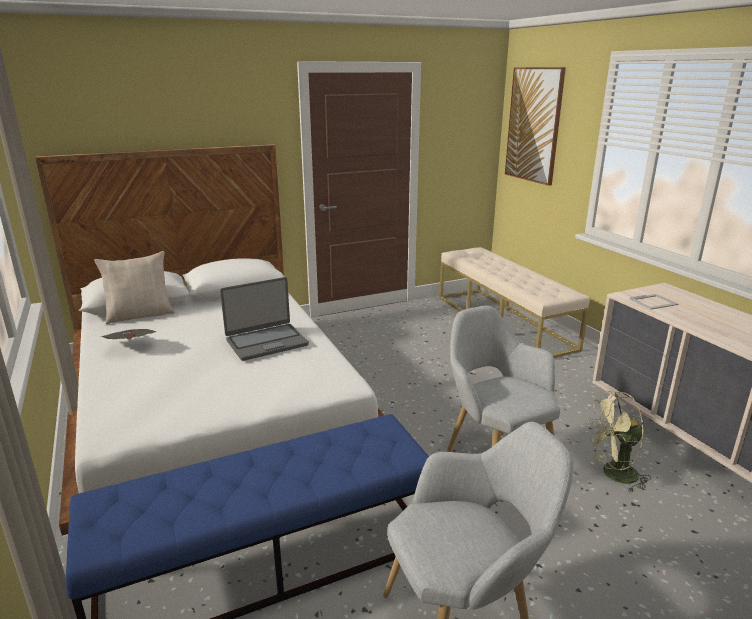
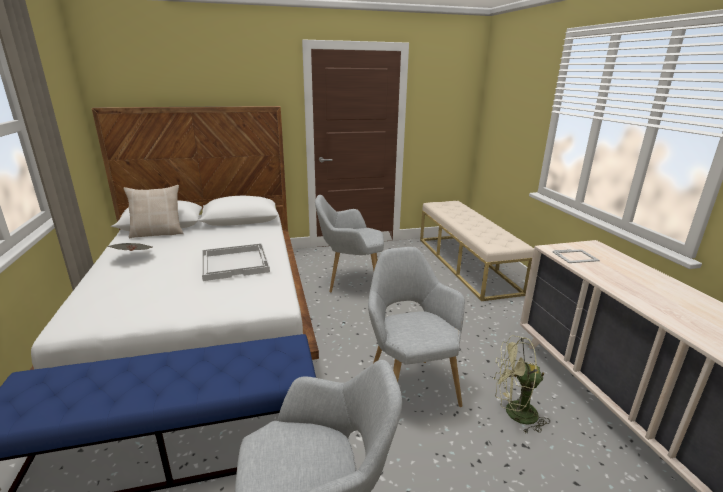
camera: 10 degrees right, 0 degrees up
laptop [220,277,309,361] -> white tray [202,243,270,281]
picture [505,67,566,186] -> none
none -> grey armchair [315,195,384,293]

